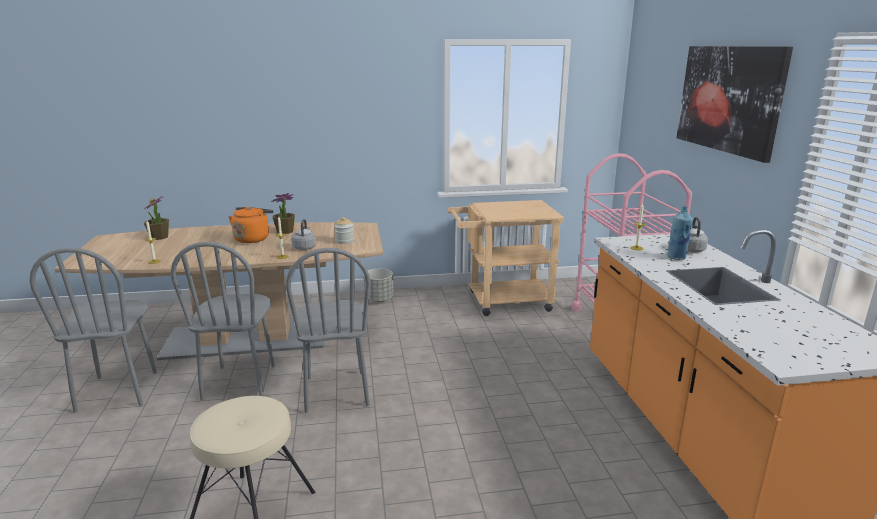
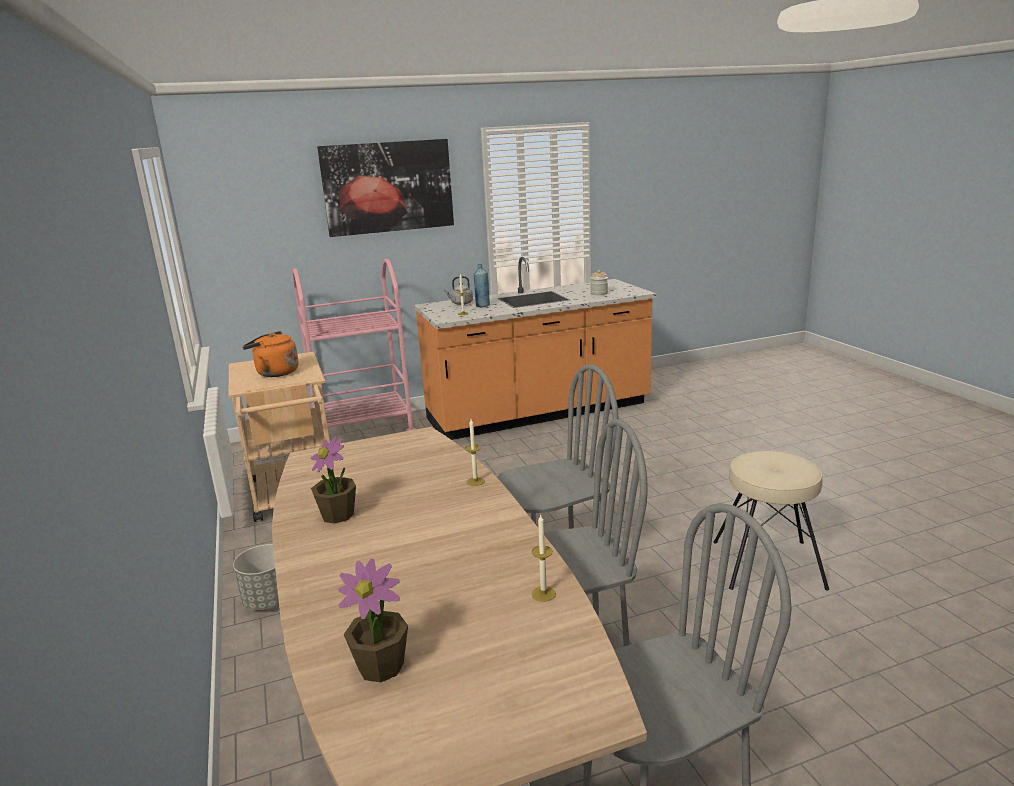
camera: 100 degrees left, 0 degrees up
orange kettle [228,207,274,243] -> orange kettle moved to [242,331,299,377]
grey kettle [292,219,316,250] -> none
jar [334,217,354,244] -> jar moved to [590,270,608,295]

